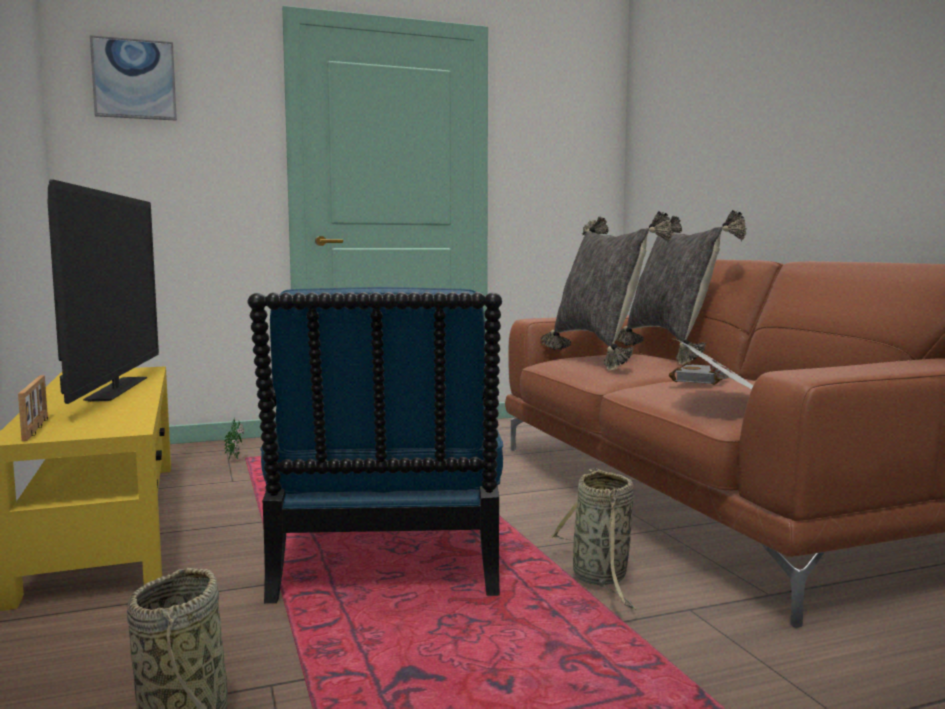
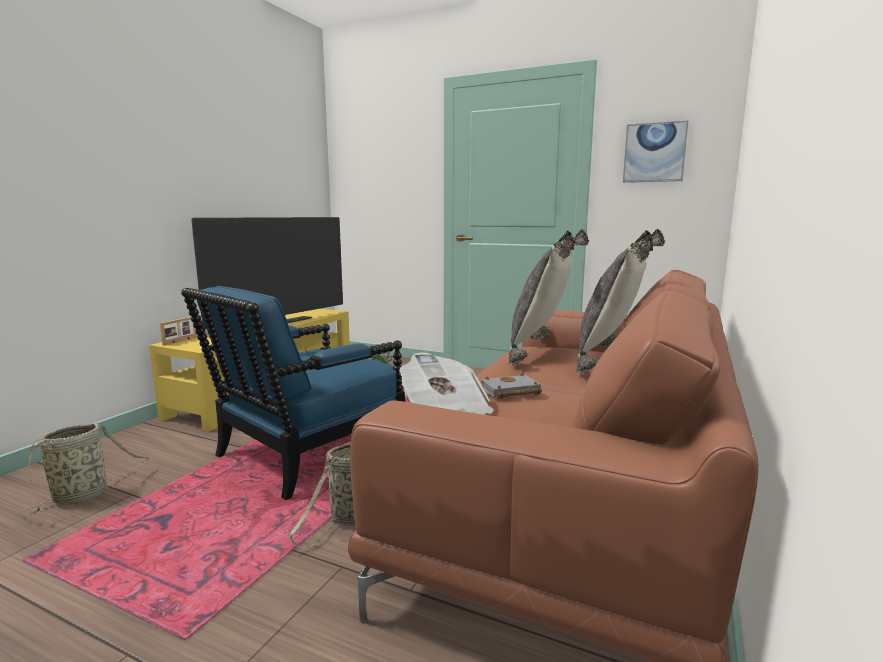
camera: 45 degrees right, 5 degrees up
picture [90,35,177,121] -> picture moved to [623,120,688,183]

